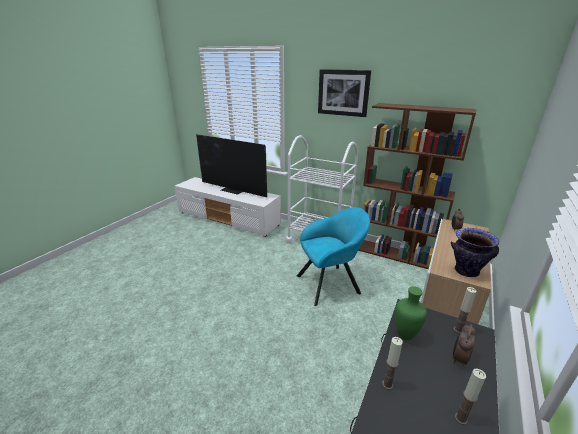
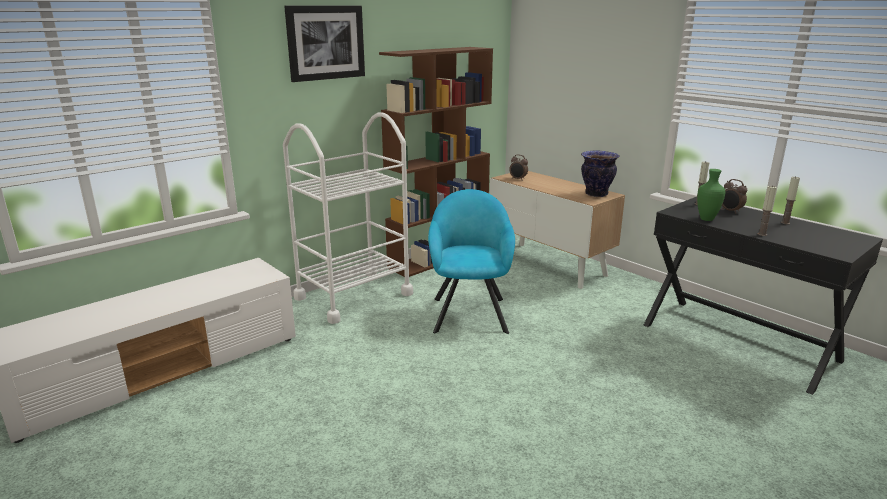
camera: 70 degrees left, 5 degrees down
television [196,134,267,197] -> none

